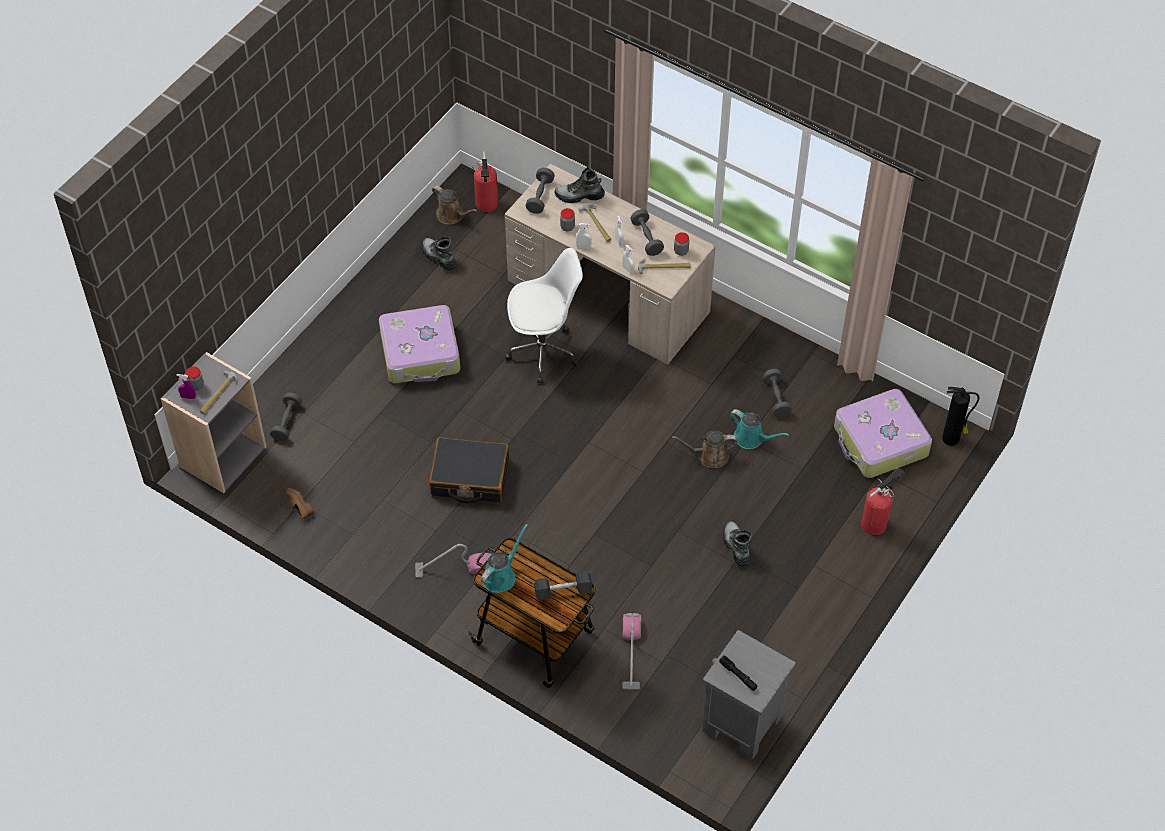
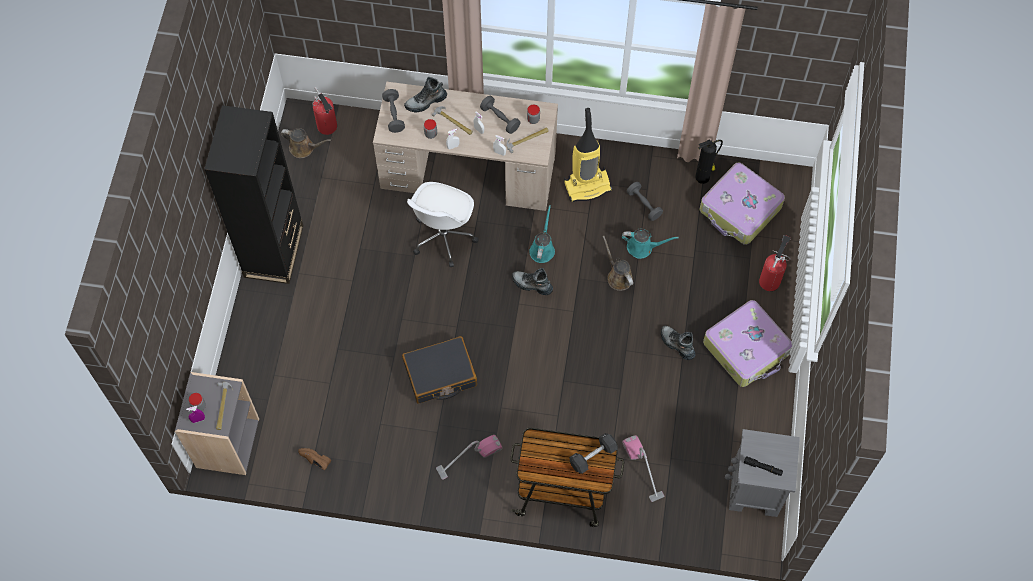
camera: 25 degrees left, 10 degrees up
grey dumbbell [270,393,302,441] -> none
suitcase [379,305,460,383] -> suitcase moved to [703,300,793,387]
boot [422,236,456,270] -> boot moved to [512,268,553,295]
turquoise watering can [481,524,528,593] -> turquoise watering can moved to [529,205,555,263]
white office chair [505,248,583,383] -> white office chair turned 150 degrees clockwise [407,182,479,267]
brown watering can [672,431,737,468] -> brown watering can turned 90 degrees clockwise [603,236,633,291]
fire extinguisher [942,387,979,446] -> fire extinguisher moved to [695,140,723,184]
none -> black bookcase [204,105,303,284]
none -> vacuum cleaner [564,108,612,202]

